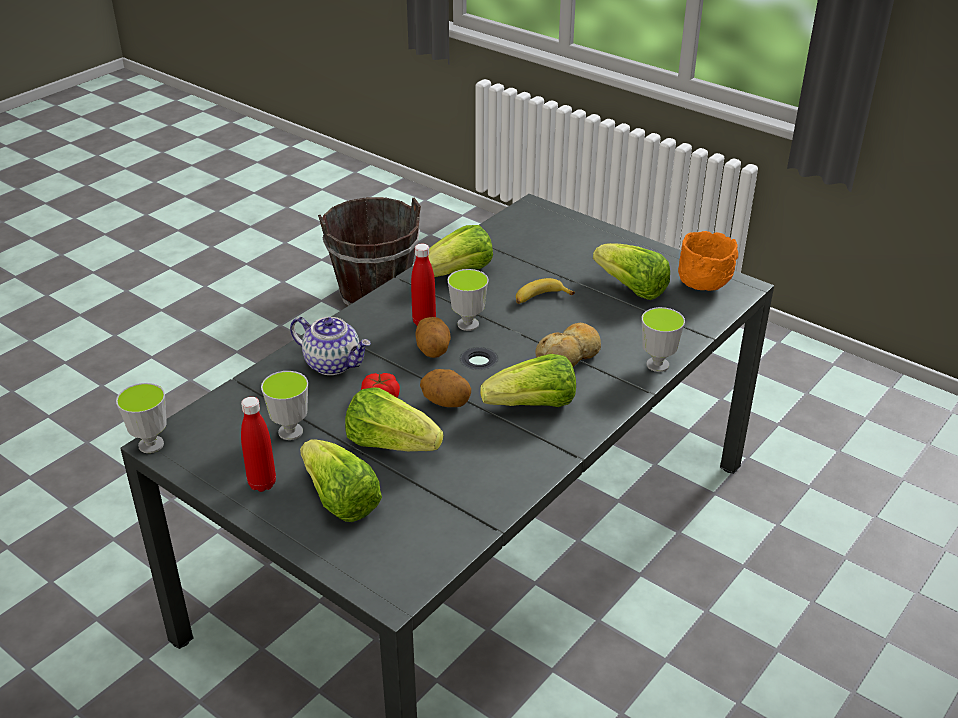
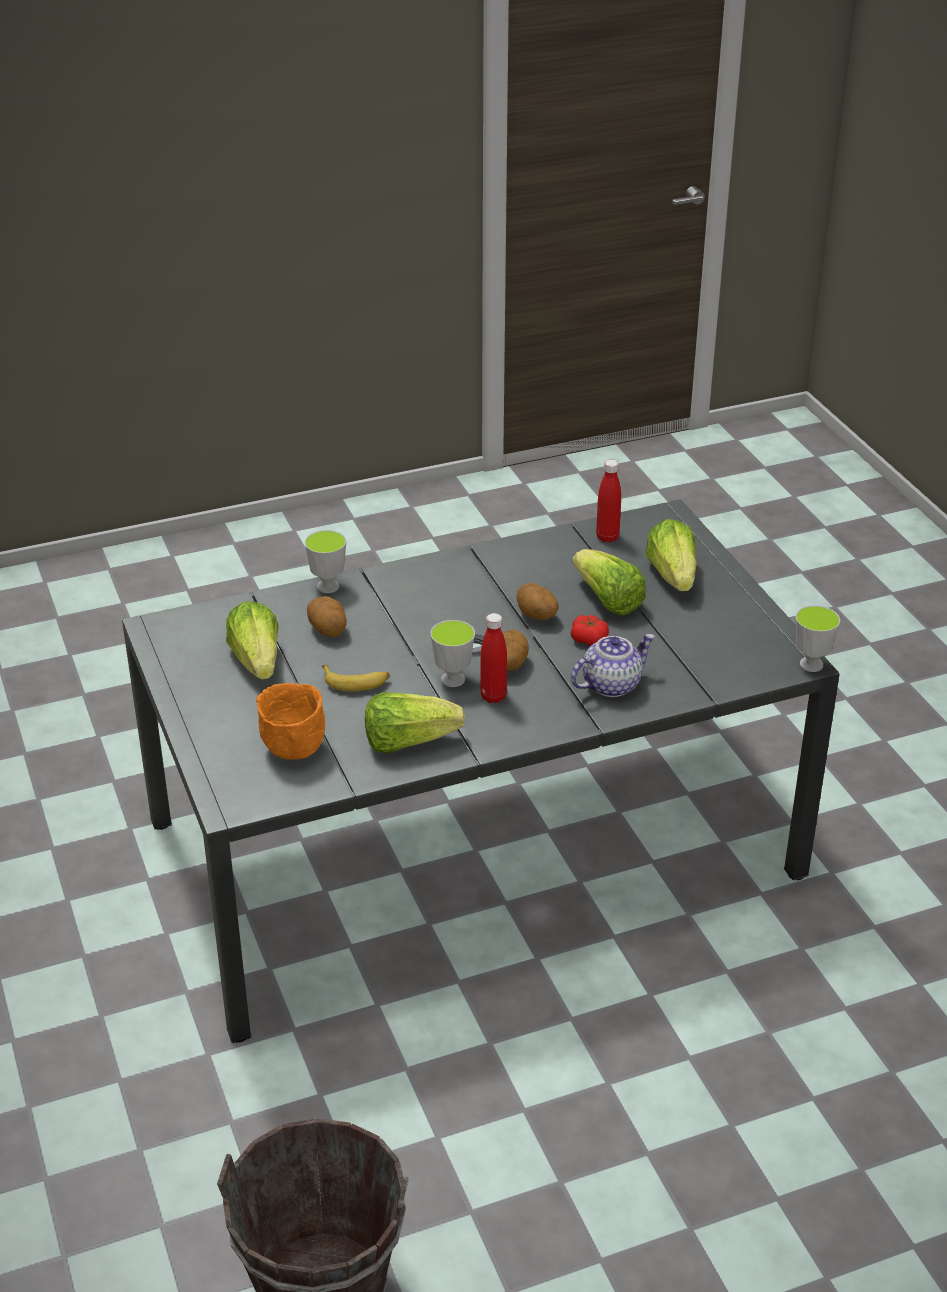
camera: 150 degrees left, 0 degrees up
red bottle [241,397,276,492] -> red bottle moved to [596,460,621,542]
cup [261,371,308,440] -> none
teapot [290,317,371,375] -> teapot turned 90 degrees clockwise [571,634,655,697]
lettuce [480,354,576,407] -> none
bread [536,323,601,367] -> none
orange bowl [678,231,738,291] -> orange bowl moved to [256,683,325,760]
none -> potato [307,596,347,637]

